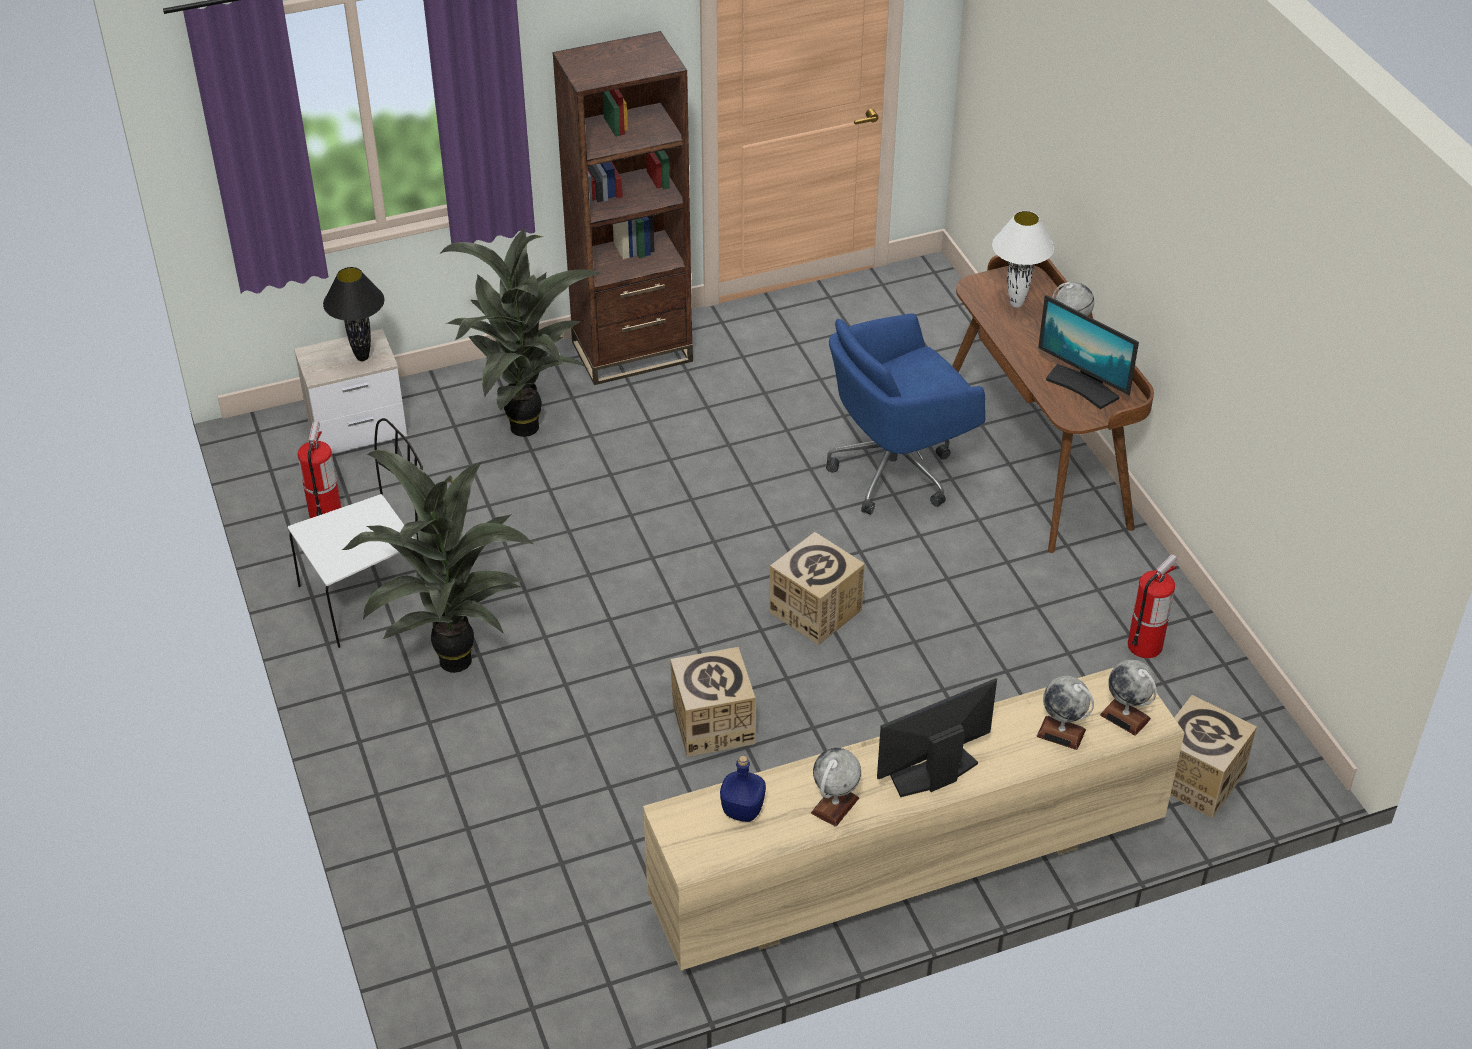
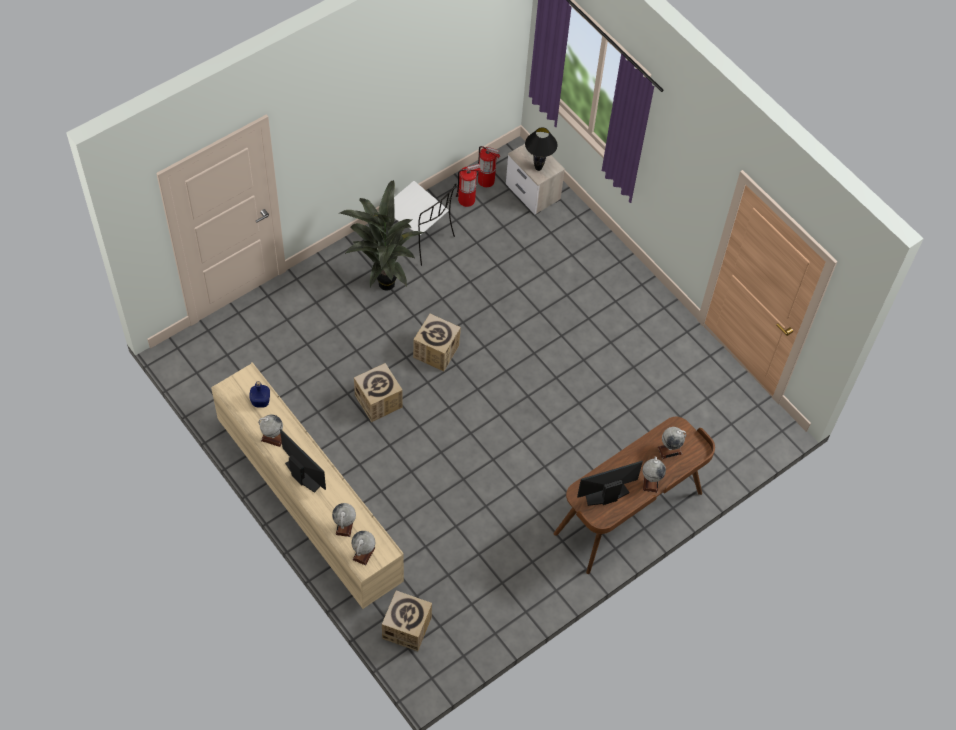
camera: 70 degrees right, 15 degrees up
potted plant [440,228,603,437] -> none
brown bookcase [552,31,693,385] -> none
cardboard box [769,532,865,645] -> cardboard box moved to [413,314,461,371]
blue office chair [826,313,985,515] -> none
white table lamp [992,211,1054,308] -> globe [658,427,687,459]
monitor [1038,295,1139,409] -> monitor turned 45 degrees clockwise [577,461,643,506]
fire extinguisher [1128,554,1178,658] -> fire extinguisher moved to [476,146,500,187]

